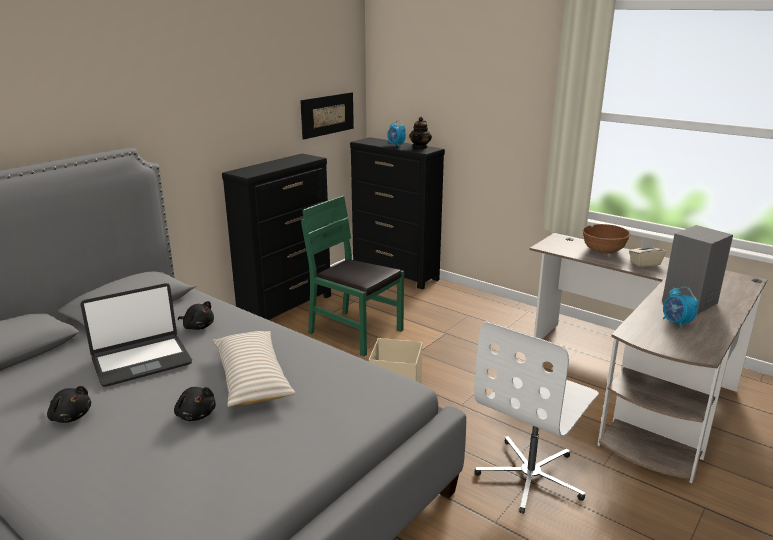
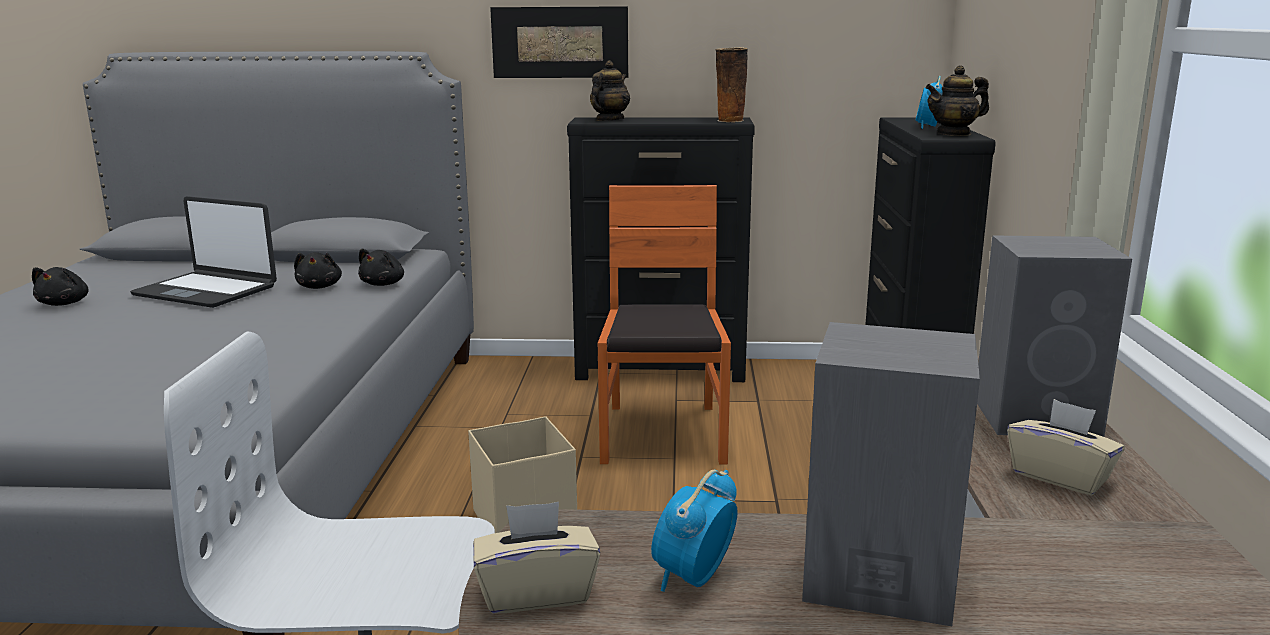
camera: 55 degrees right, 5 degrees down
black plush toy [174,387,216,421] -> black plush toy moved to [358,249,404,286]
beige pillow [213,331,296,407] -> none
picture [300,92,354,140] -> picture moved to [490,6,628,78]
green chair [301,196,404,357] -> orange chair [598,185,731,464]
brown bowl [582,224,631,254] -> grey speaker [977,235,1132,437]
none -> beige tissue box [473,502,600,614]
none -> teapot [590,60,630,121]
none -> vase [716,47,748,122]

